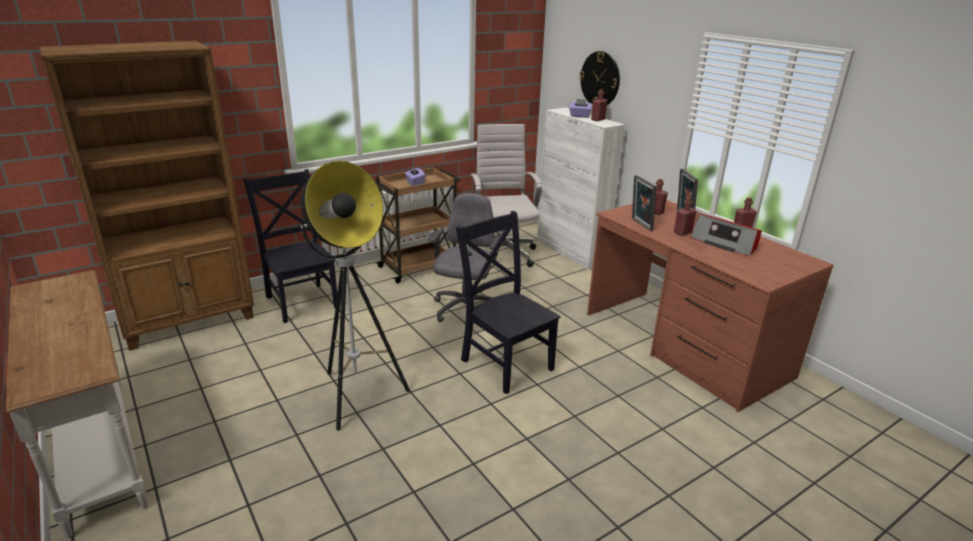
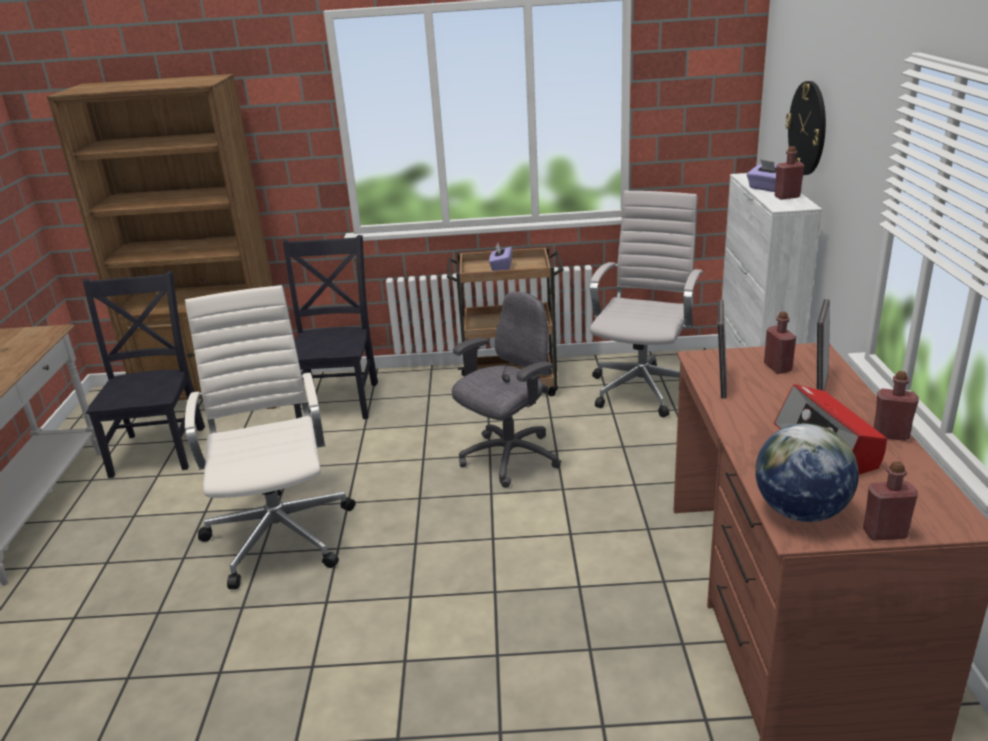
camera: 35 degrees right, 0 degrees up
floor lamp [300,161,410,431] -> white office chair [185,285,356,589]
black chair [456,211,561,394] -> black chair moved to [83,271,205,478]
red bottle [674,197,696,236] -> red bottle moved to [863,461,918,541]
none -> globe [755,423,859,522]

